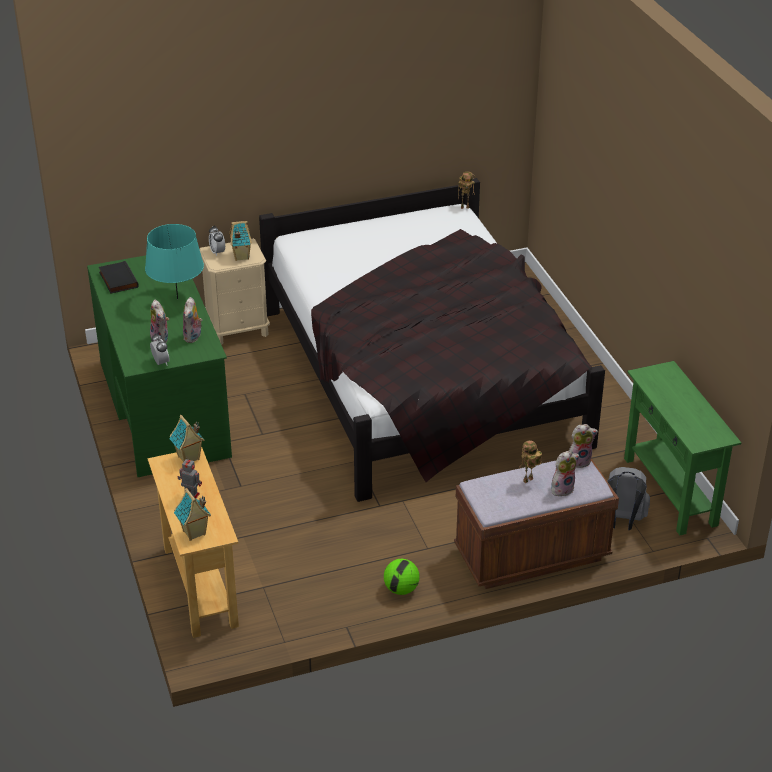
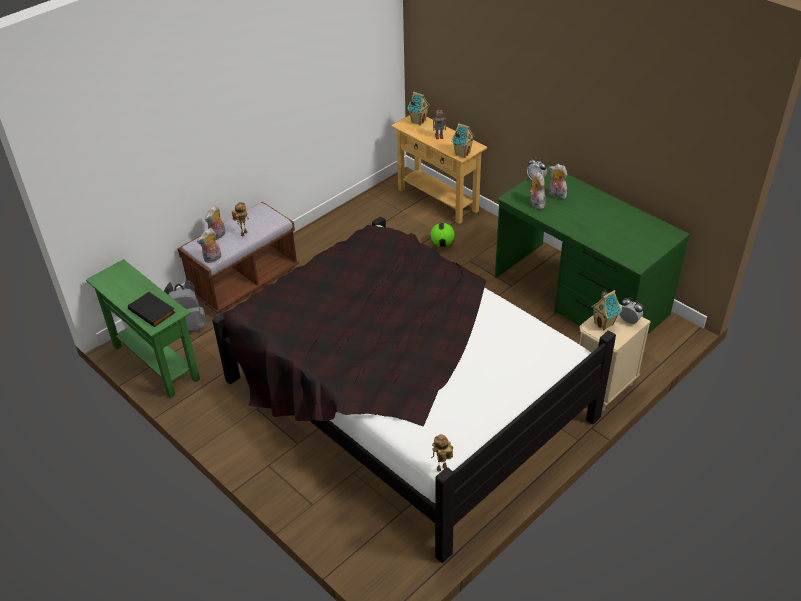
camera: 155 degrees right, 5 degrees up
black book [99,261,139,294] -> black book moved to [128,292,175,327]
turquoise table lamp [145,224,204,299] -> none
football [384,559,420,595] -> football moved to [430,223,455,247]

